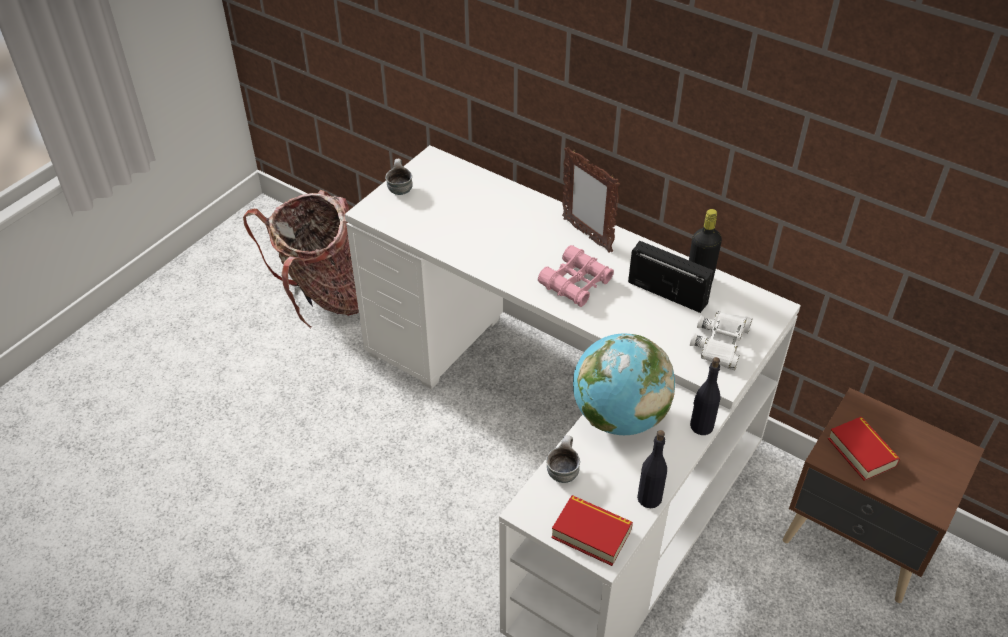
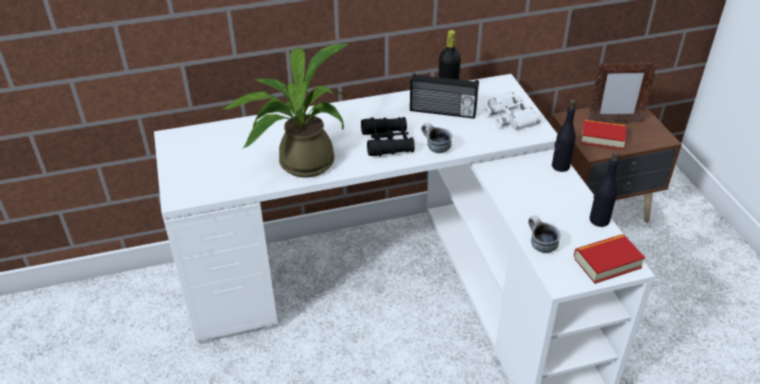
camera: 50 degrees left, 5 degrees down
backpack [243,190,359,329] -> none
mug [385,159,413,195] -> mug moved to [421,123,452,153]
pink binoculars [538,245,614,307] -> black binoculars [361,117,415,157]
picture frame [562,147,620,253] -> picture frame moved to [588,61,658,123]
globe [573,333,675,435] -> none
radio [628,241,714,313] -> radio turned 150 degrees counterclockwise [410,73,479,119]
none -> potted plant [223,44,350,178]

